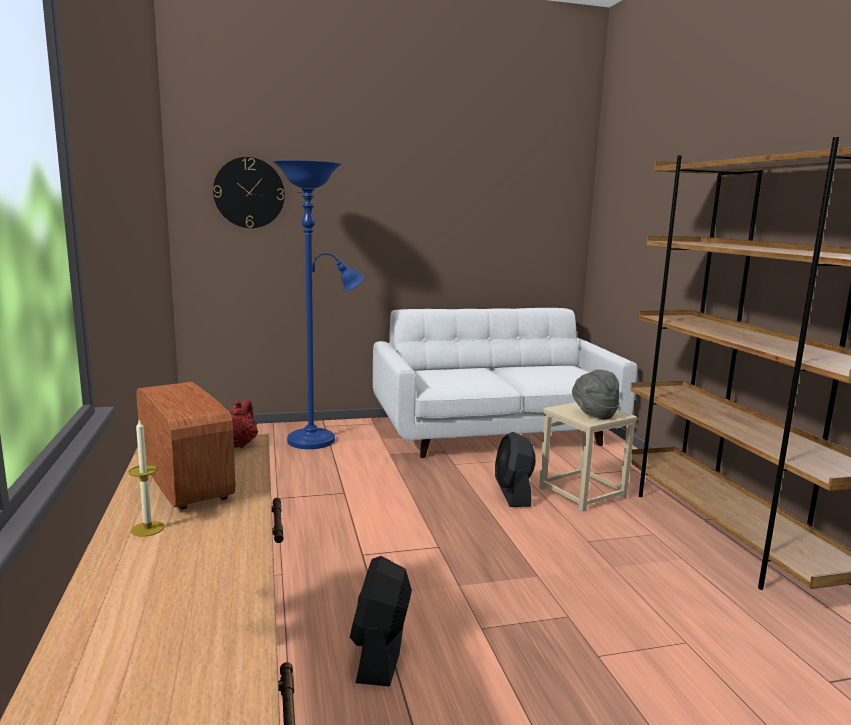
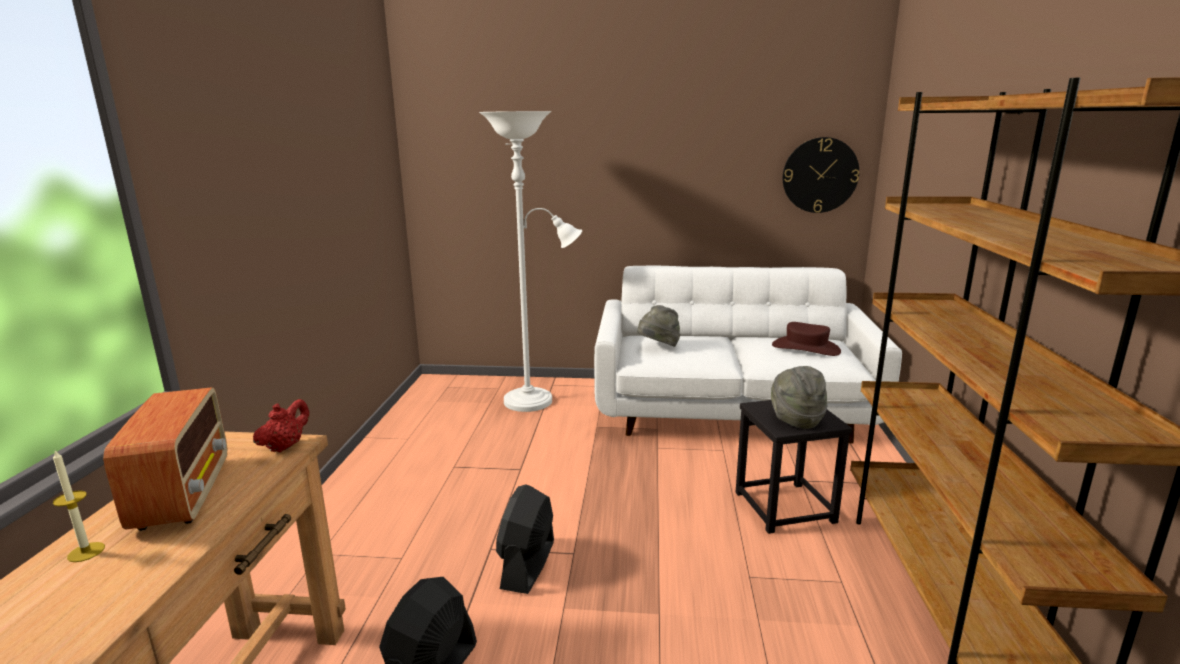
camera: 20 degrees right, 5 degrees up
wall clock [213,157,285,228] -> wall clock moved to [783,137,859,213]
blue floor lamp [273,160,364,449] -> white floor lamp [479,111,582,412]
black fan [495,432,535,507] -> black fan moved to [496,485,554,594]
beige stool [539,402,637,512] -> black stool [736,400,852,534]
none -> grey hat [637,305,680,347]
none -> brown hat [772,322,841,356]

